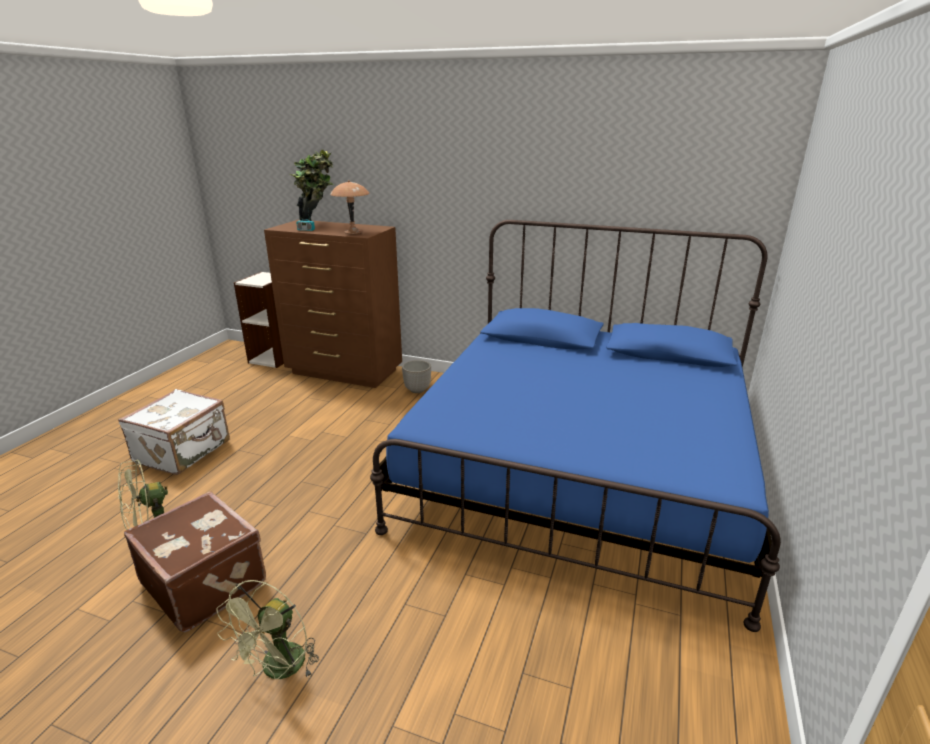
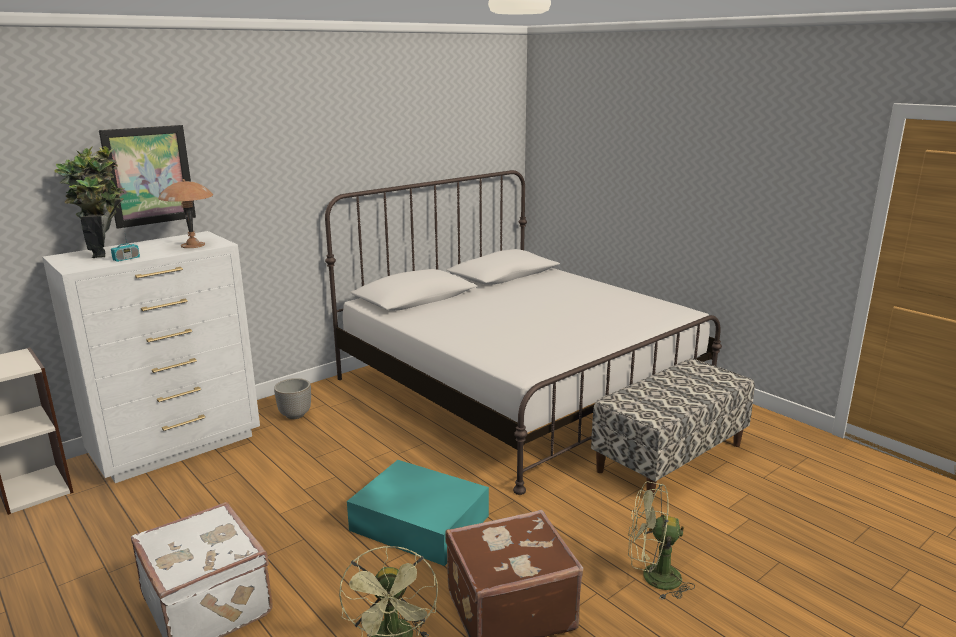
camera: 60 degrees left, 5 degrees down
green fan [216,580,319,679] -> green fan turned 135 degrees clockwise [628,481,695,600]
brown dresser [264,220,402,388] -> white dresser [42,231,260,483]
blue bed [370,220,781,632] -> white bed [325,170,722,495]
none -> picture [99,125,196,229]
none -> turquoise storage box [347,460,489,566]
none -> bench [591,358,755,496]

